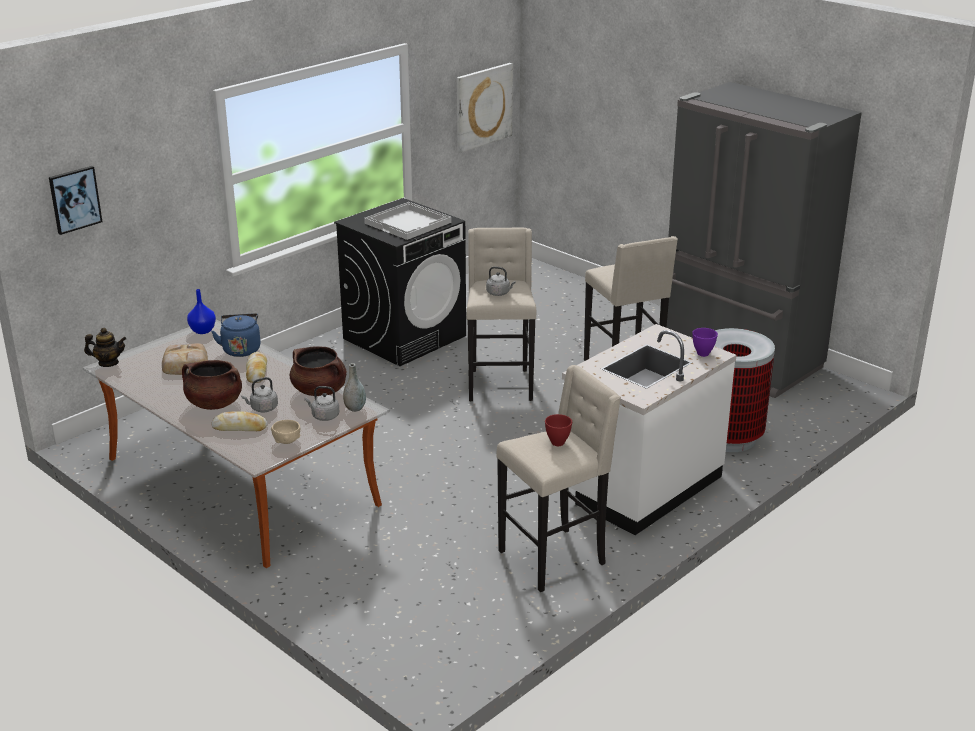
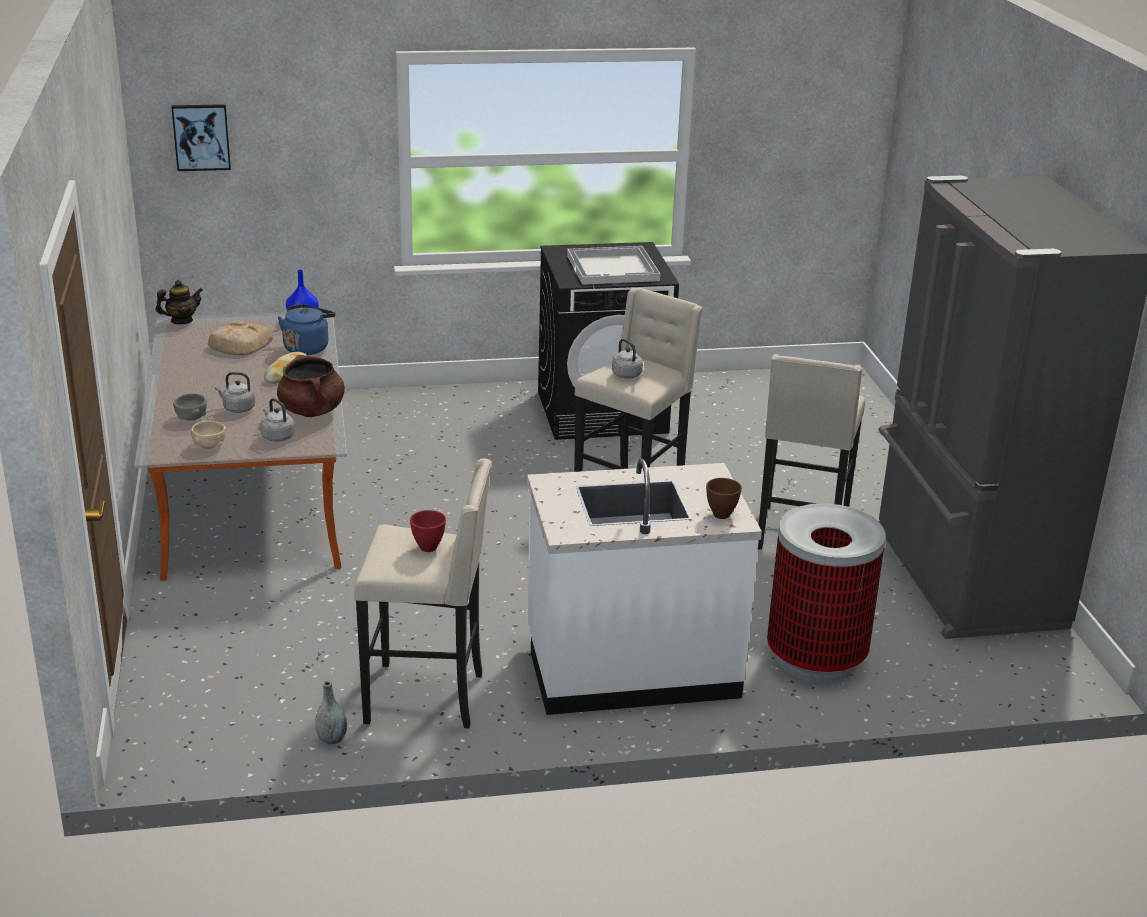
camera: 35 degrees right, 0 degrees up
teapot [84,328,126,367] -> teapot turned 60 degrees counterclockwise [155,280,203,324]
brown cooking pot [182,360,242,410] -> none
bread [211,411,268,431] -> grey bowl [173,393,207,420]
grey vase [343,363,366,412] -> grey vase moved to [315,680,347,744]
picture [457,63,513,153] -> none
purple bowl [692,328,718,357] -> brown bowl [706,478,742,519]

